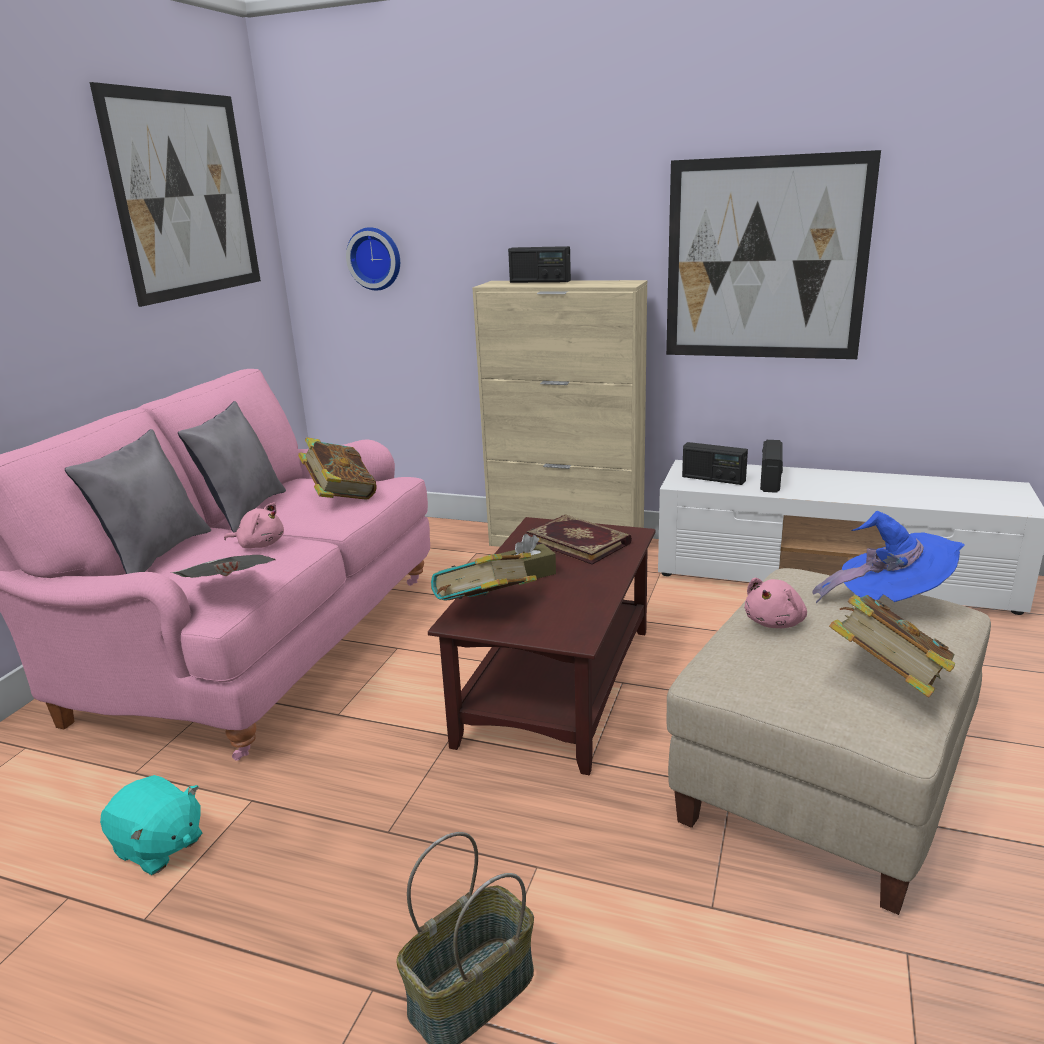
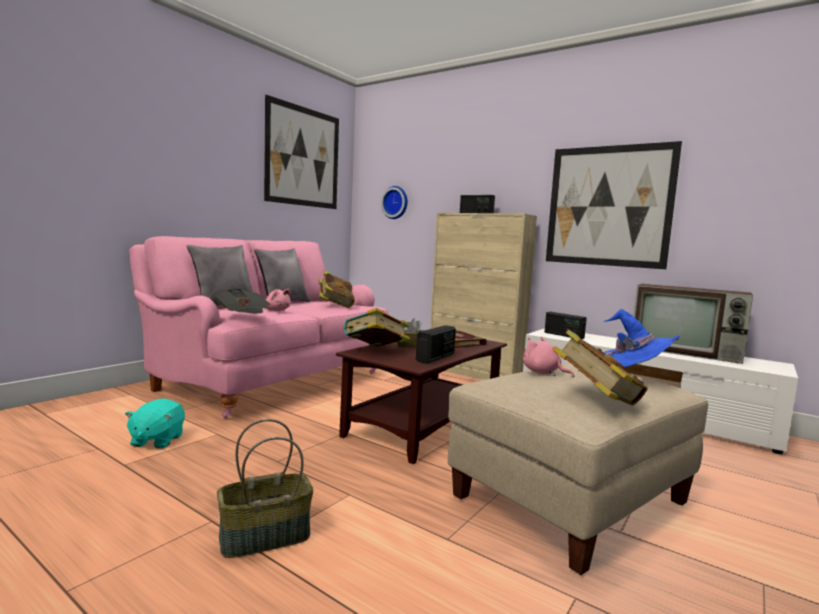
camera: 15 degrees right, 15 degrees down
turquoise plush toy [100,775,202,875] -> turquoise plush toy turned 45 degrees clockwise [125,398,185,449]
pink plush toy [744,578,807,628] -> pink plush toy turned 75 degrees clockwise [523,336,574,377]
radio [760,440,783,493] -> radio moved to [416,325,456,364]
none -> television [634,284,753,364]

